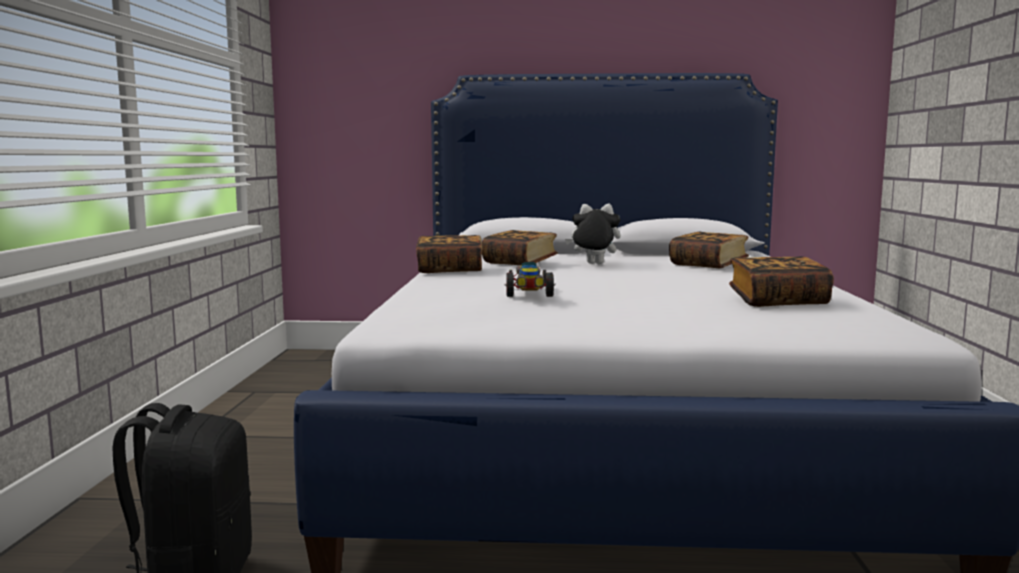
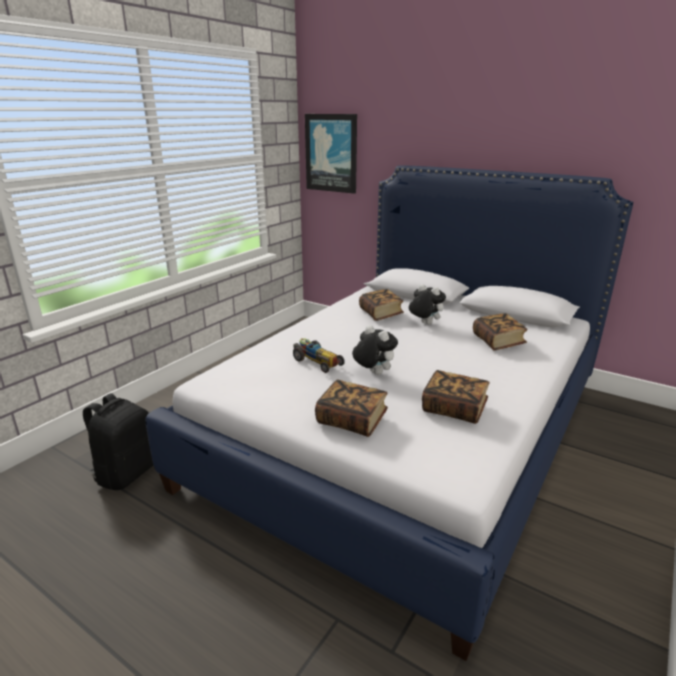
camera: 30 degrees right, 15 degrees up
book [416,235,482,273] -> book moved to [315,380,388,437]
toy car [504,262,555,297] -> toy car turned 105 degrees clockwise [293,338,345,373]
none -> picture [305,114,357,194]
none -> plush toy [352,325,398,375]

